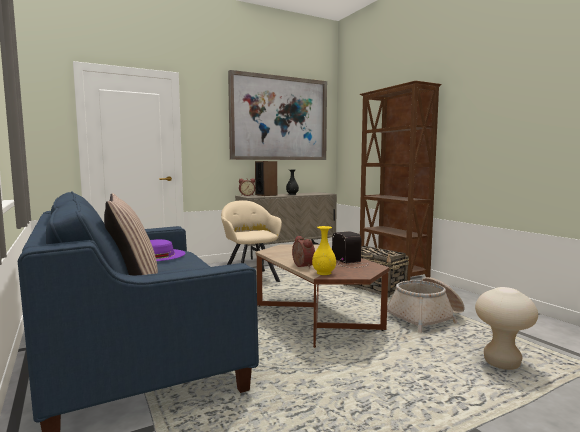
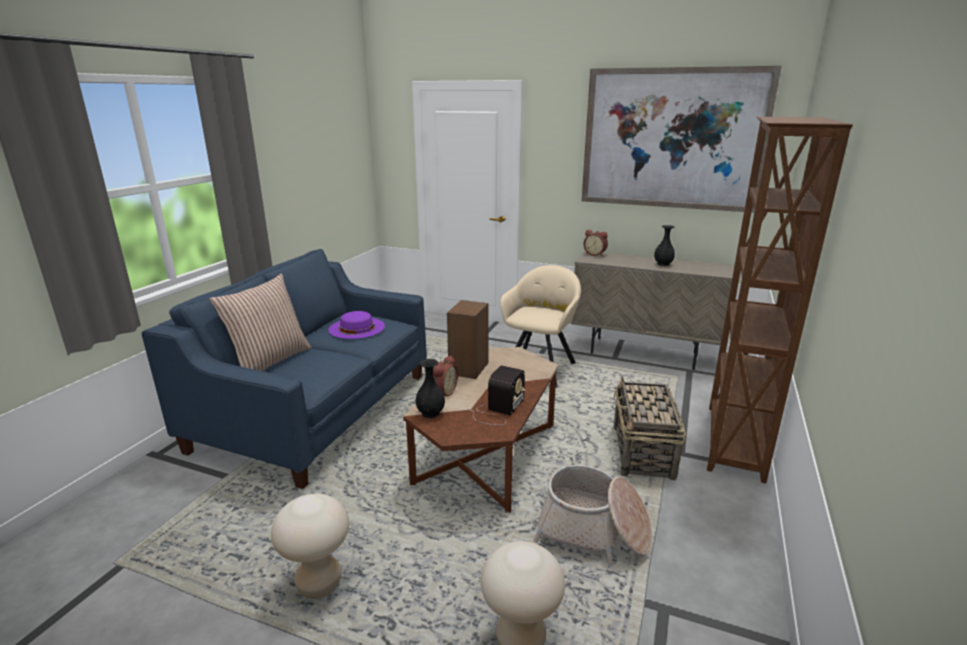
camera: 50 degrees right, 15 degrees up
speaker [255,161,277,196] -> speaker moved to [447,300,489,379]
yellow vase [312,226,336,275] -> black vase [416,359,445,418]
none -> beige stool [271,494,349,599]

